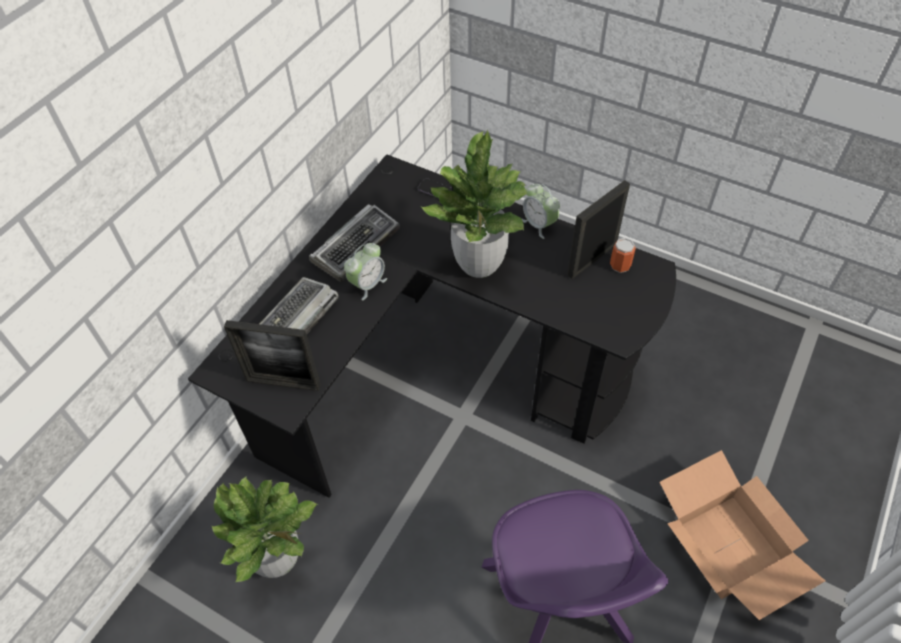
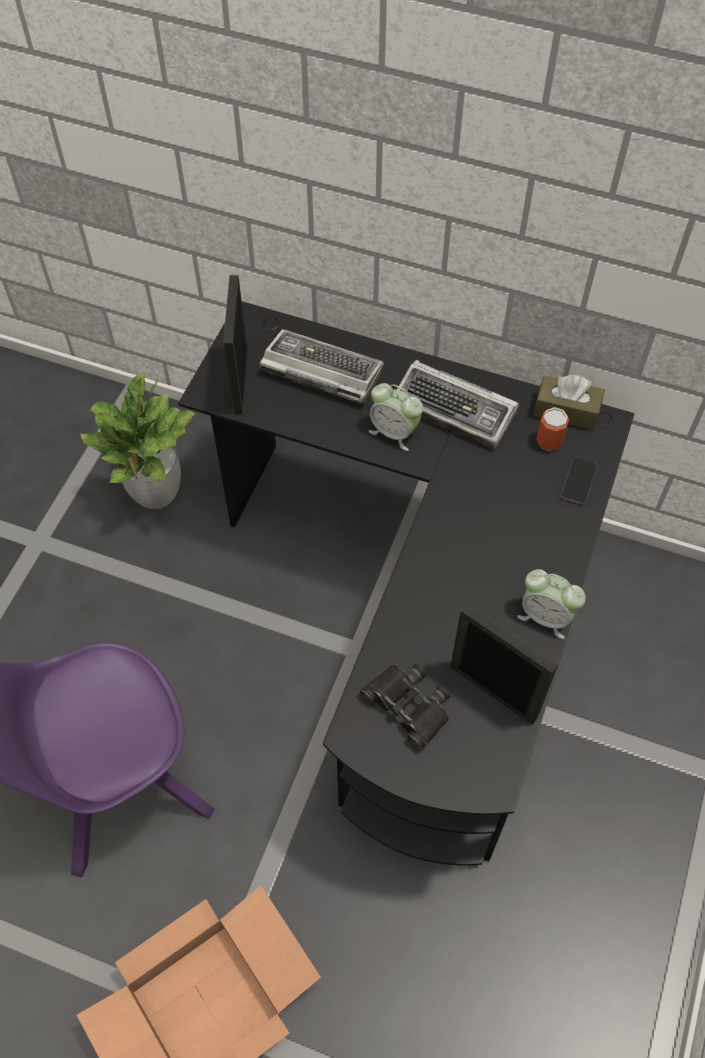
camera: 80 degrees right, 5 degrees up
potted plant [422,130,528,278] -> none
alarm clock [522,183,560,239] -> alarm clock turned 105 degrees counterclockwise [517,569,586,639]
can [610,238,636,273] -> can moved to [536,407,569,451]
none -> black binoculars [360,663,450,751]
none -> brown tissue box [534,375,605,430]

